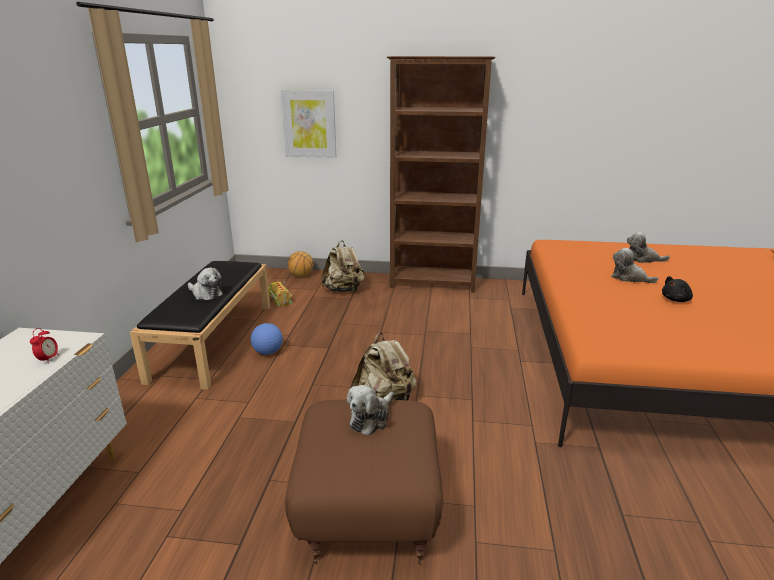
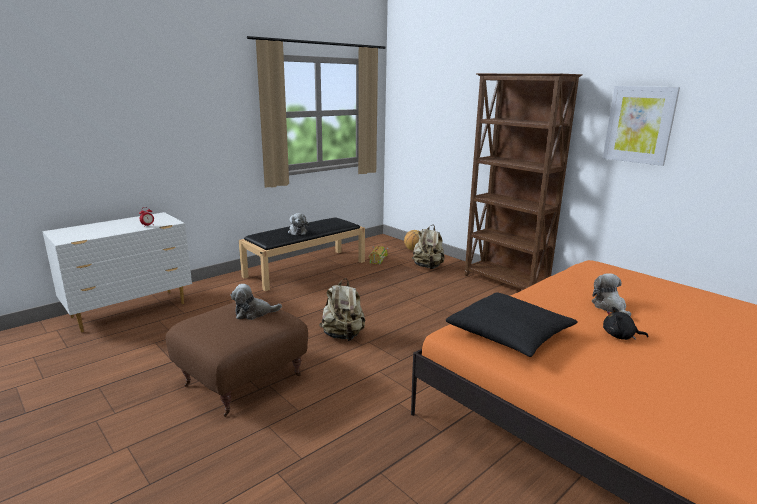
camera: 40 degrees right, 5 degrees down
football [251,323,283,355] -> none
picture [281,90,336,158] -> picture moved to [603,86,680,166]
plush toy [627,232,670,263] -> none
none -> black pillow [445,292,577,357]

